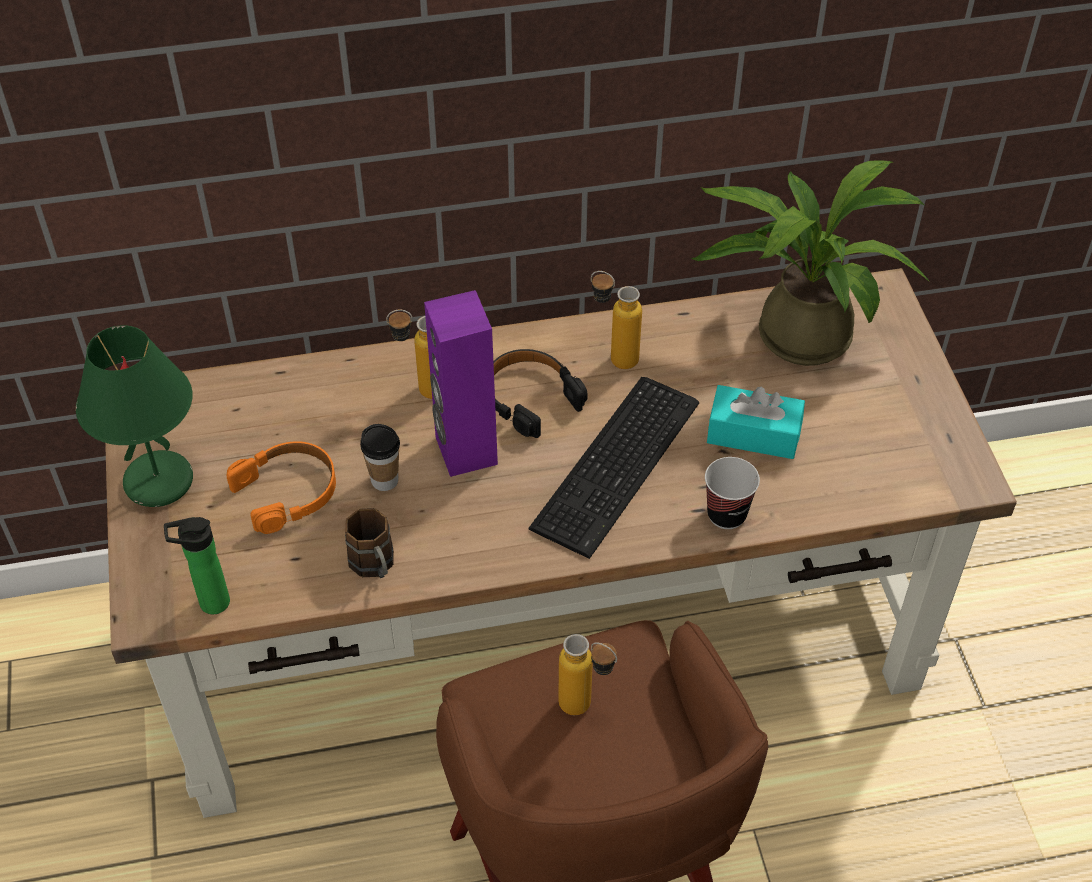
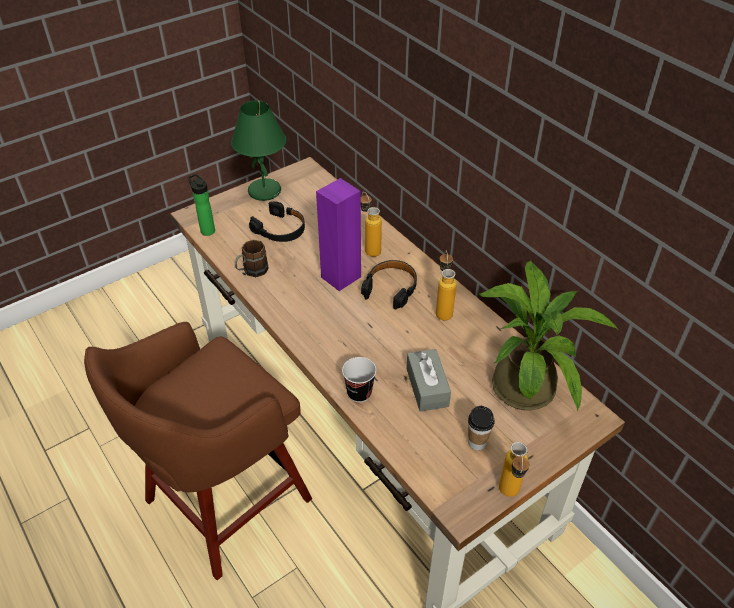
camera: 65 degrees right, 5 degrees down
orange headphones [227,441,336,534] -> black headphones [249,202,305,242]
cup [360,424,400,491] -> cup moved to [468,406,495,450]
keyboard [529,377,699,559] -> none
bottle [558,634,617,715] -> bottle moved to [499,442,529,497]
turquoise tissue box [707,385,805,459] -> grey tissue box [406,349,451,412]

